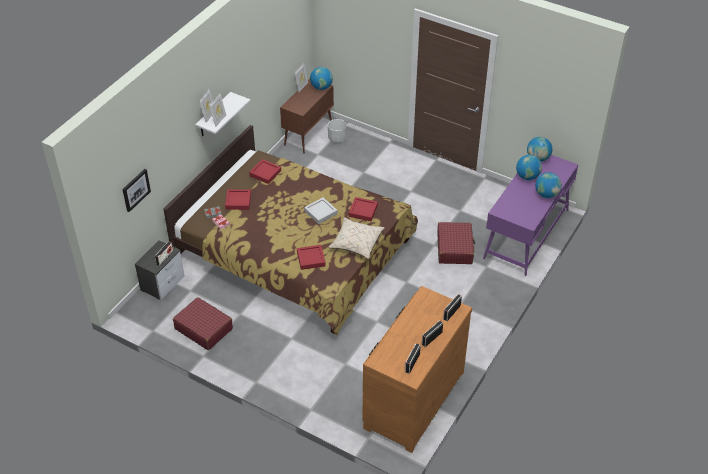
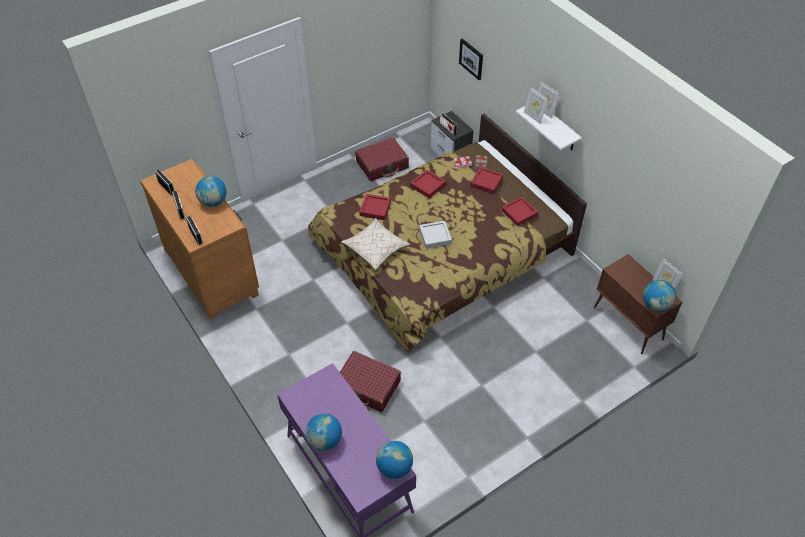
camera: 115 degrees right, 5 degrees up
white planter [328,119,347,142] -> none
red tray [348,197,378,221] -> red tray moved to [410,169,446,198]
globe [516,155,542,180] -> globe moved to [195,176,227,207]

